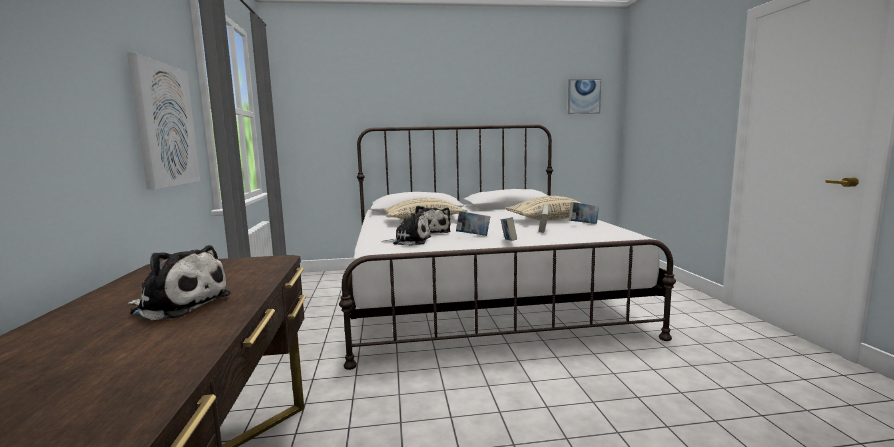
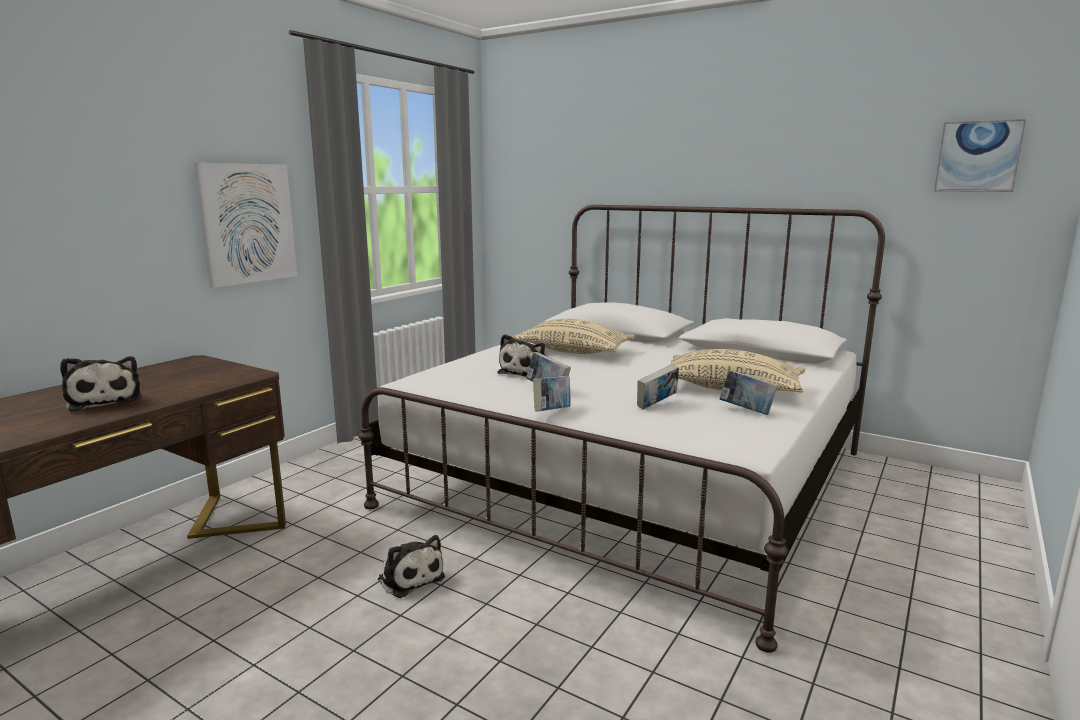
camera: 40 degrees right, 5 degrees up
plush toy [381,212,431,246] -> plush toy moved to [378,535,445,598]

